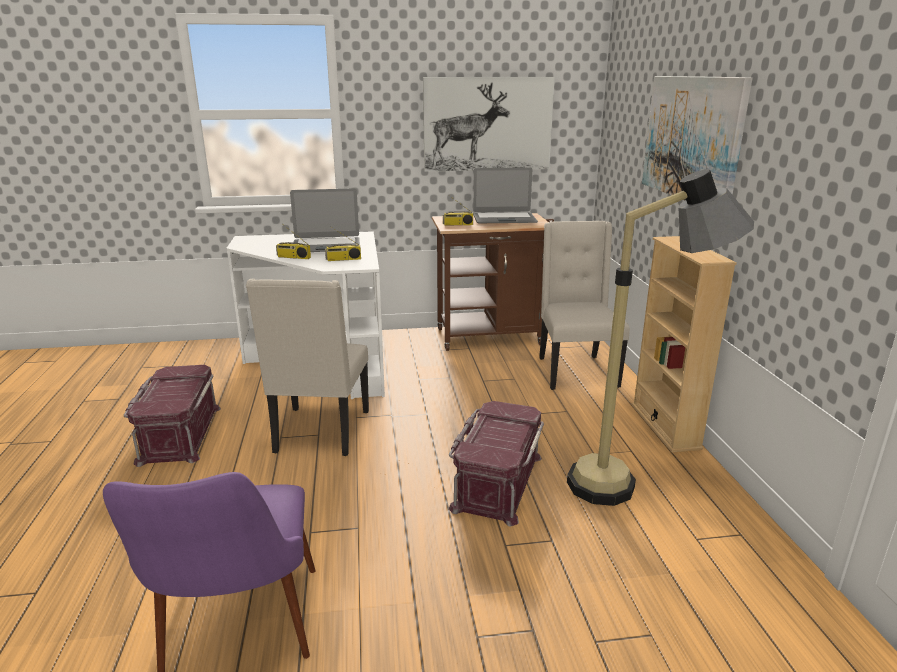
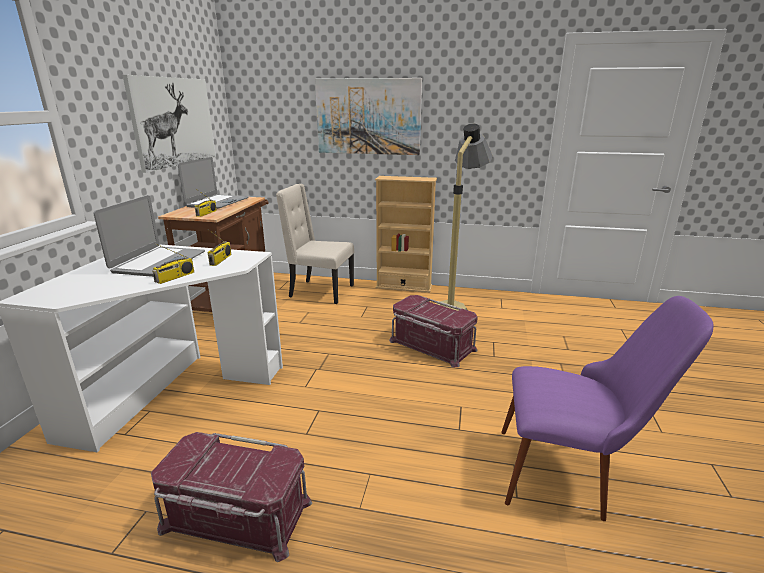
camera: 70 degrees left, 0 degrees up
beige chair [246,278,369,456] -> none

